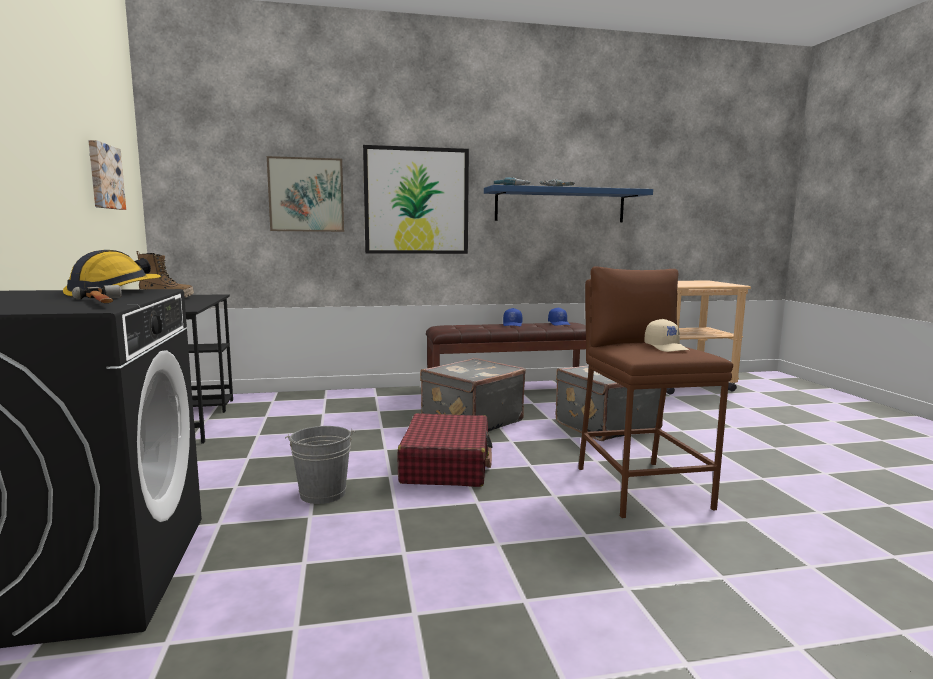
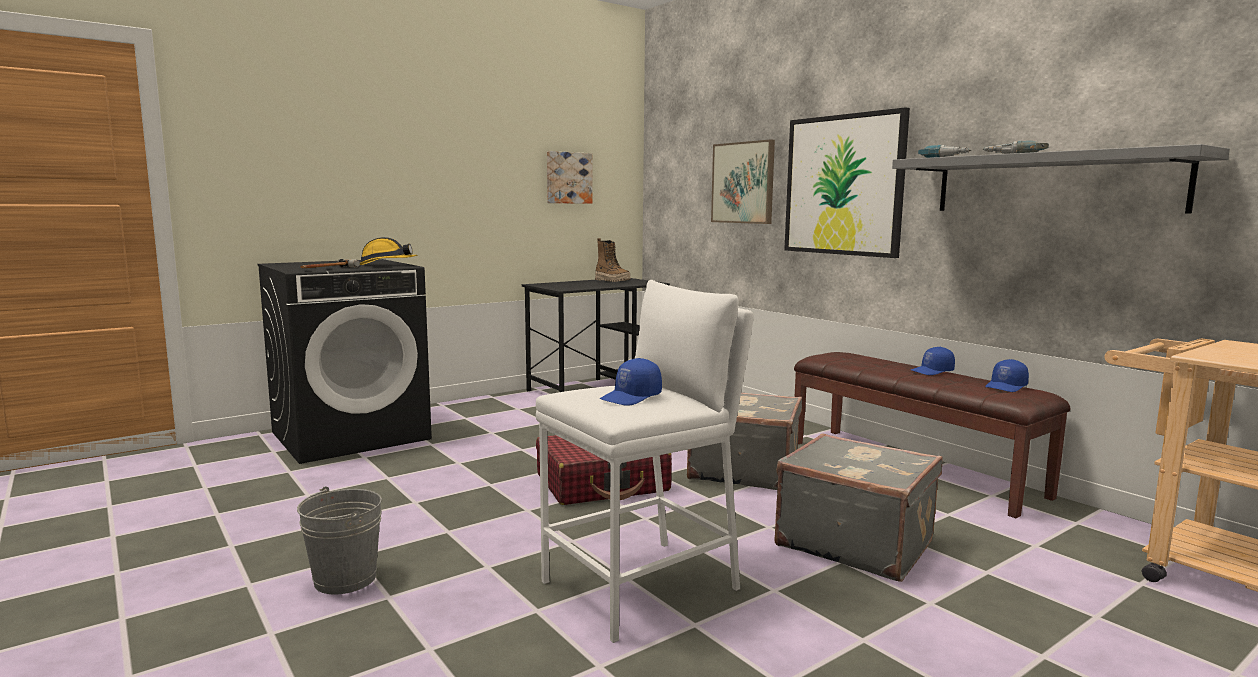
camera: 65 degrees right, 0 degrees up
grey bucket [285,426,356,504] -> grey bucket moved to [297,486,382,594]
blue shelf [484,185,653,222] -> grey shelf [892,144,1230,214]
brown stool [578,266,733,518] -> white stool [536,280,754,643]
beige cap [644,319,689,352] -> blue cap [600,358,662,406]

